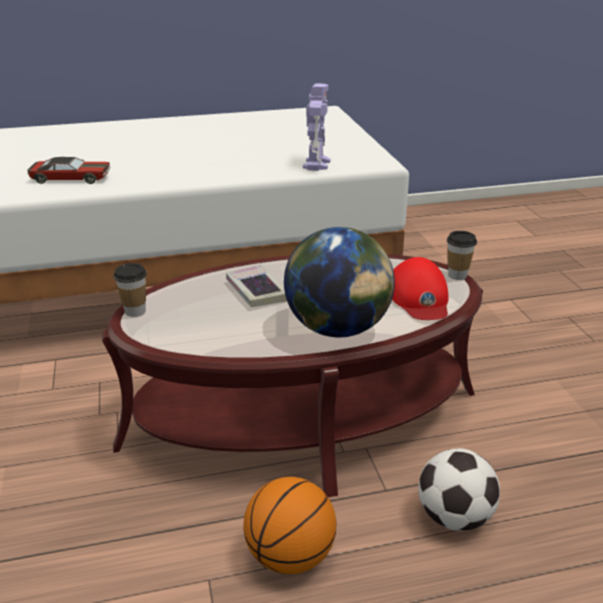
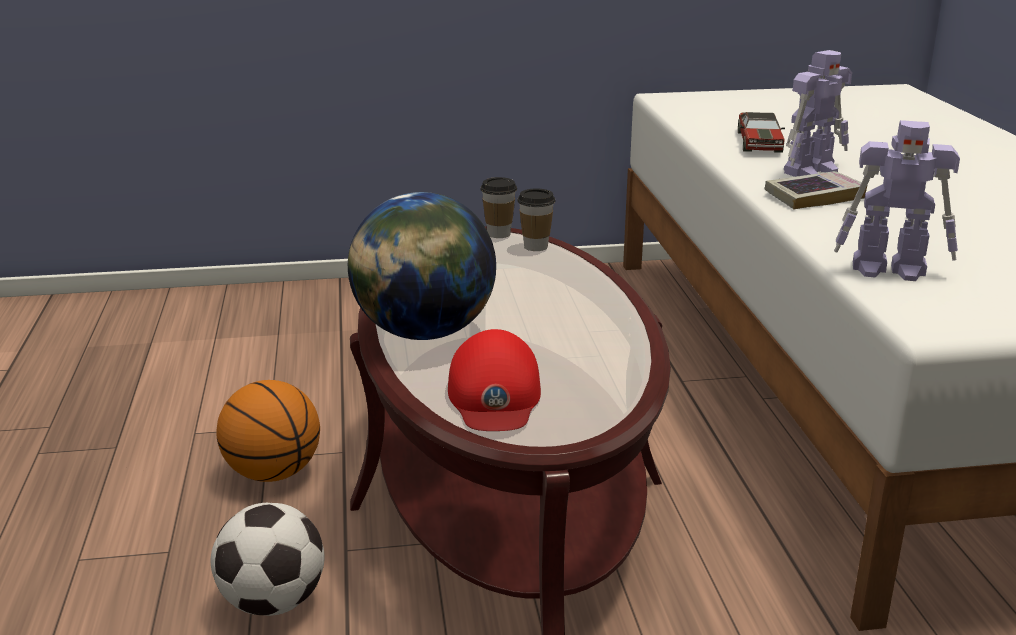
camera: 95 degrees right, 5 degrees down
book [226,264,287,307] -> book moved to [765,171,867,210]
red cap [392,257,449,320] -> red cap turned 90 degrees counterclockwise [448,329,541,431]
cup [447,231,477,280] -> cup moved to [517,189,556,251]
none -> toy robot [784,50,852,177]

